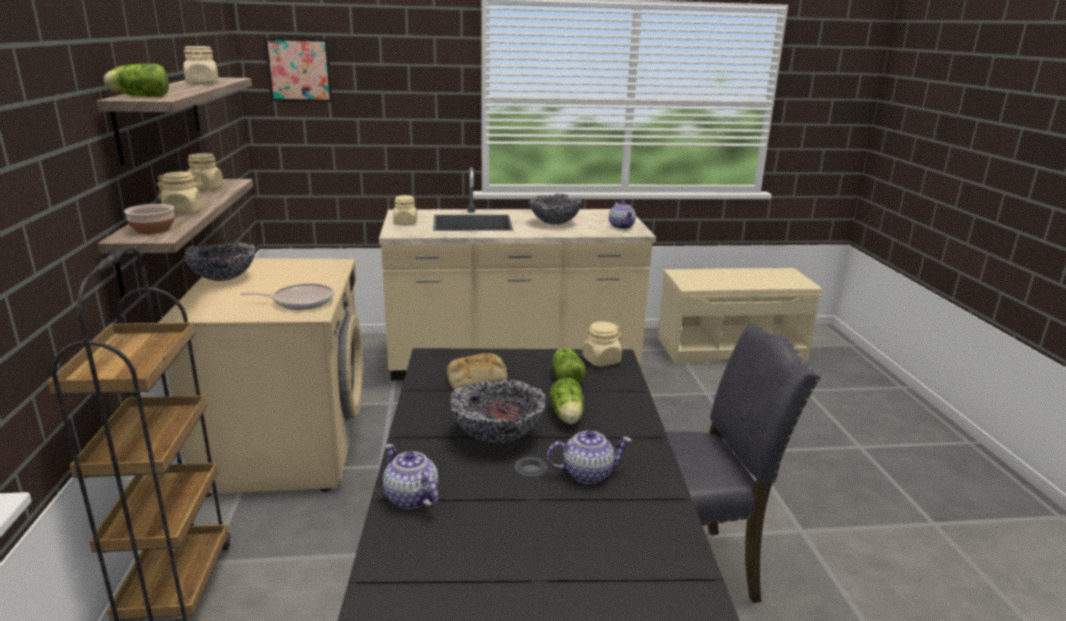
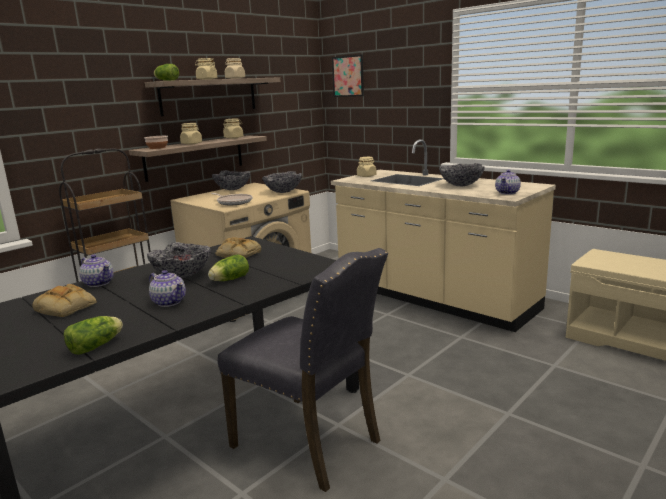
camera: 50 degrees right, 5 degrees down
teapot [383,444,439,509] -> teapot turned 120 degrees clockwise [79,254,114,287]
lettuce [552,348,586,384] -> lettuce moved to [64,316,123,355]
beige jar [582,321,622,367] -> beige jar moved to [195,58,217,80]
none -> bread [33,284,97,317]
none -> bowl [262,171,302,193]

